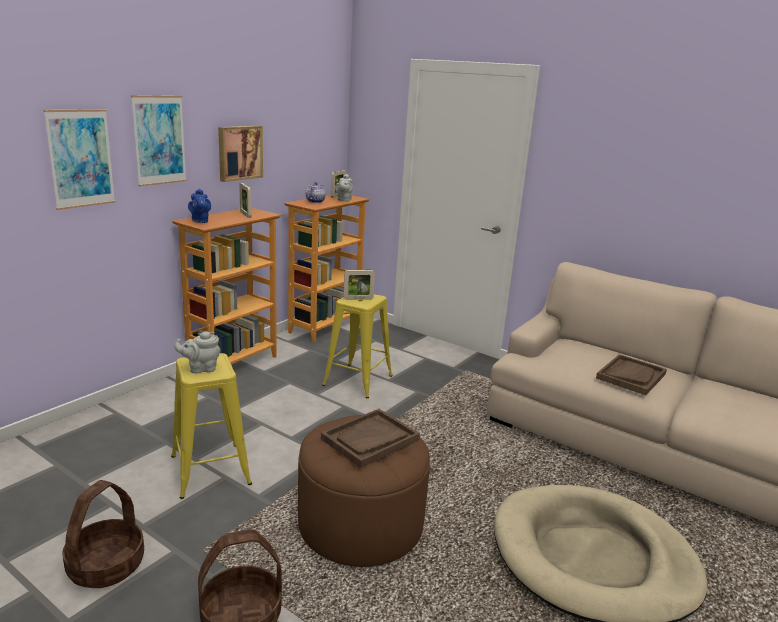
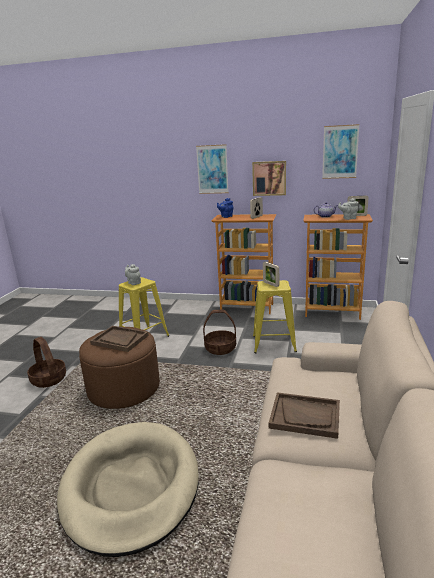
camera: 70 degrees right, 0 degrees up
picture [44,109,115,210] -> picture moved to [322,124,360,179]
basket [62,480,144,588] -> basket moved to [203,309,236,355]

